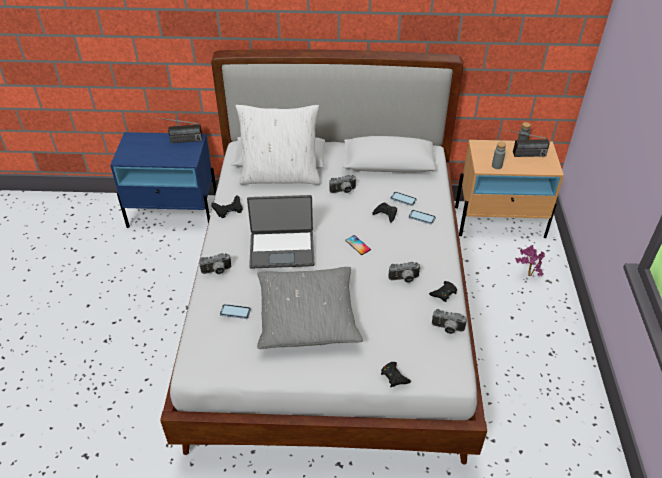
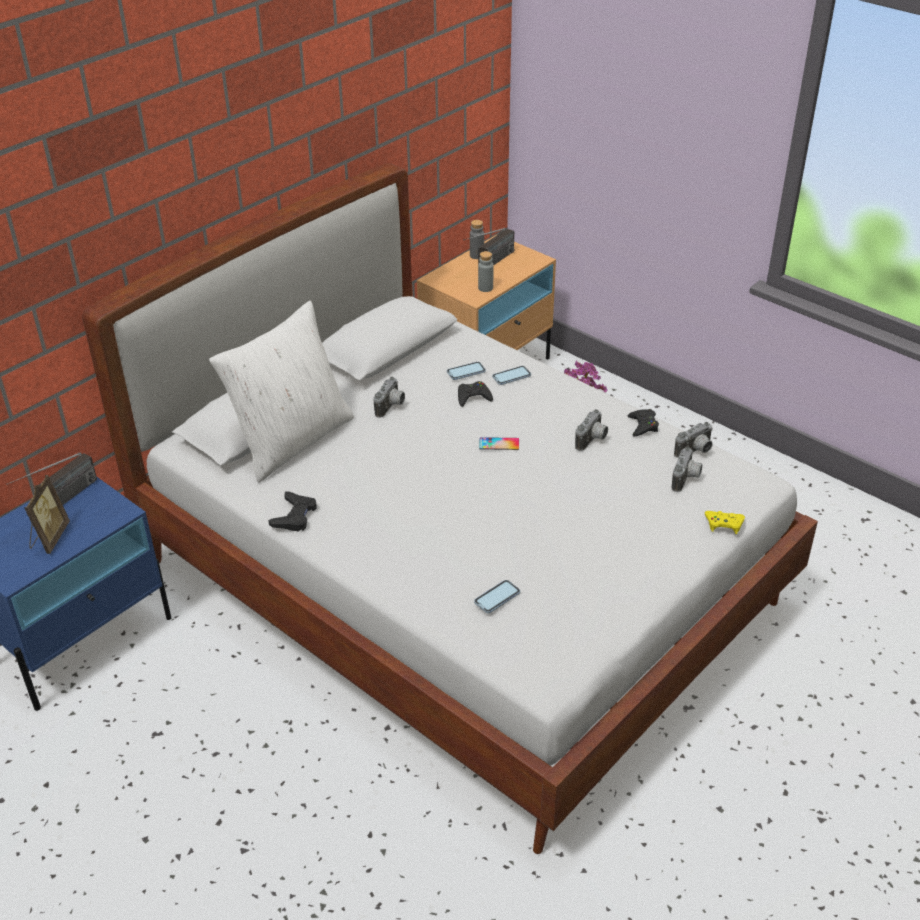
camera: 50 degrees left, 5 degrees down
camera [199,253,231,274] -> camera moved to [672,447,702,492]
laptop [247,195,314,269] -> none
grey pillow [257,267,363,349] -> none
black game controller [381,362,411,387] -> yellow game controller [705,511,745,534]
none -> picture frame [24,475,70,554]

